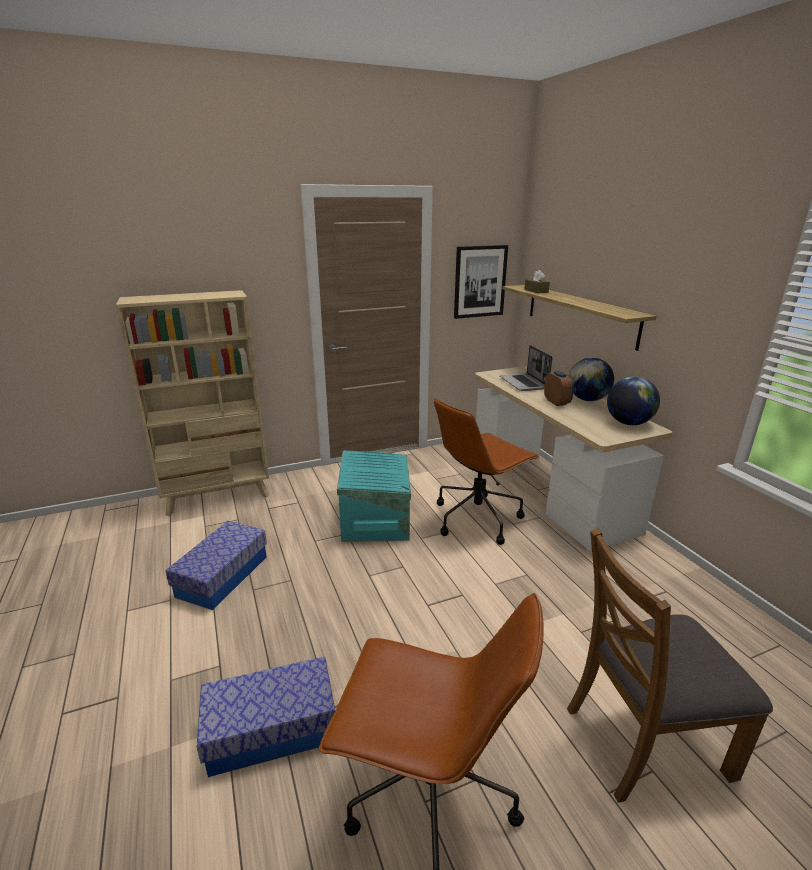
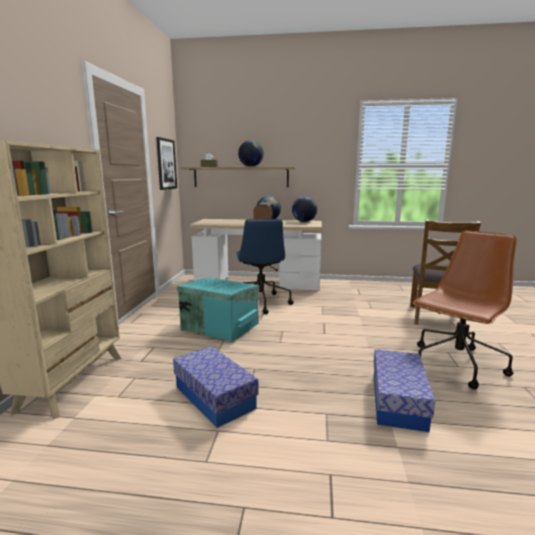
camera: 60 degrees left, 10 degrees down
brown office chair [434,398,539,545] -> blue office chair [236,219,294,314]
laptop [500,345,553,391] -> none
none -> globe [238,140,264,167]

